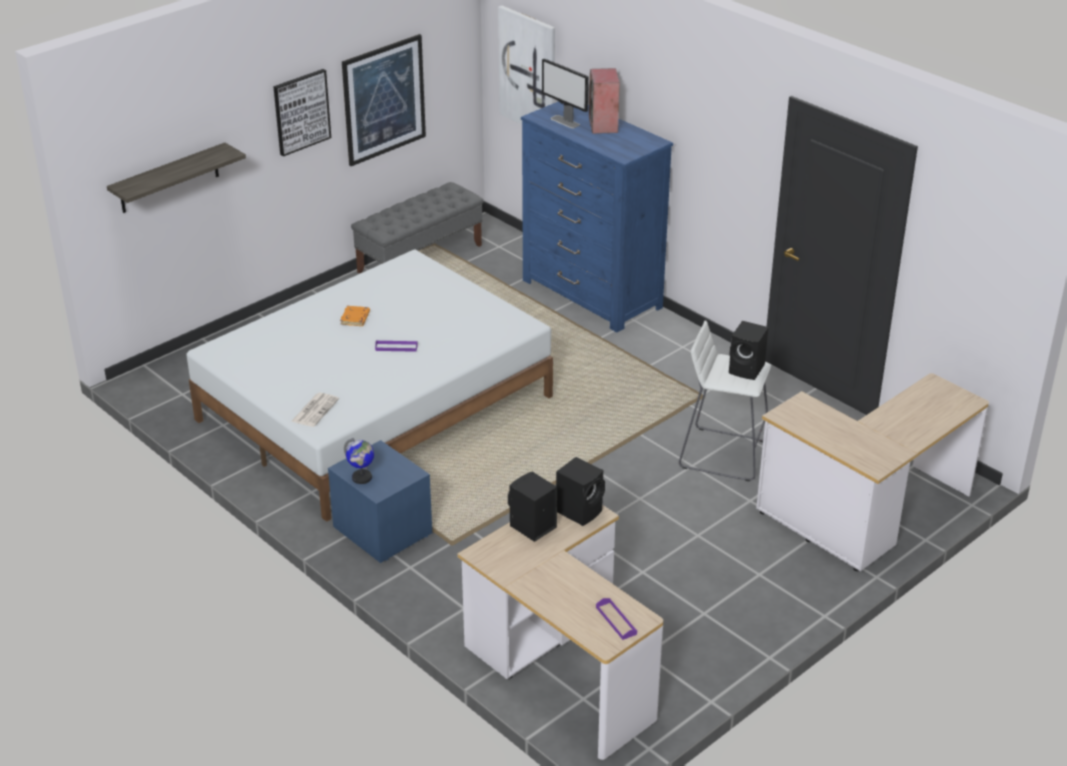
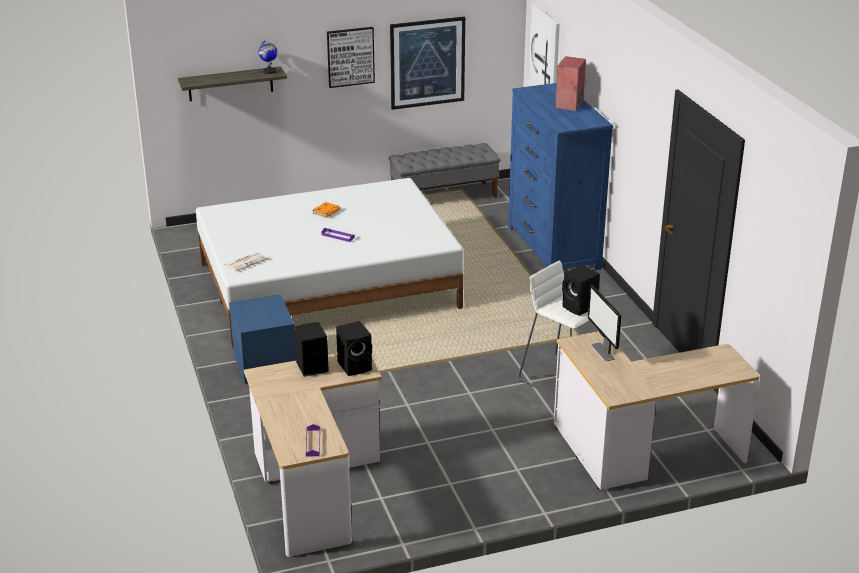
camera: 25 degrees right, 5 degrees down
globe [344,438,374,484] -> globe moved to [258,40,277,74]
monitor [542,58,588,128] -> monitor moved to [588,285,621,361]

